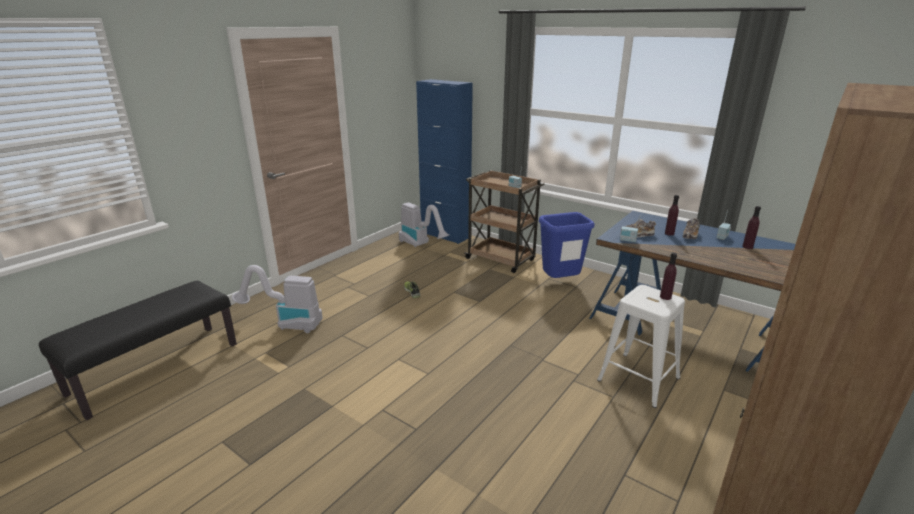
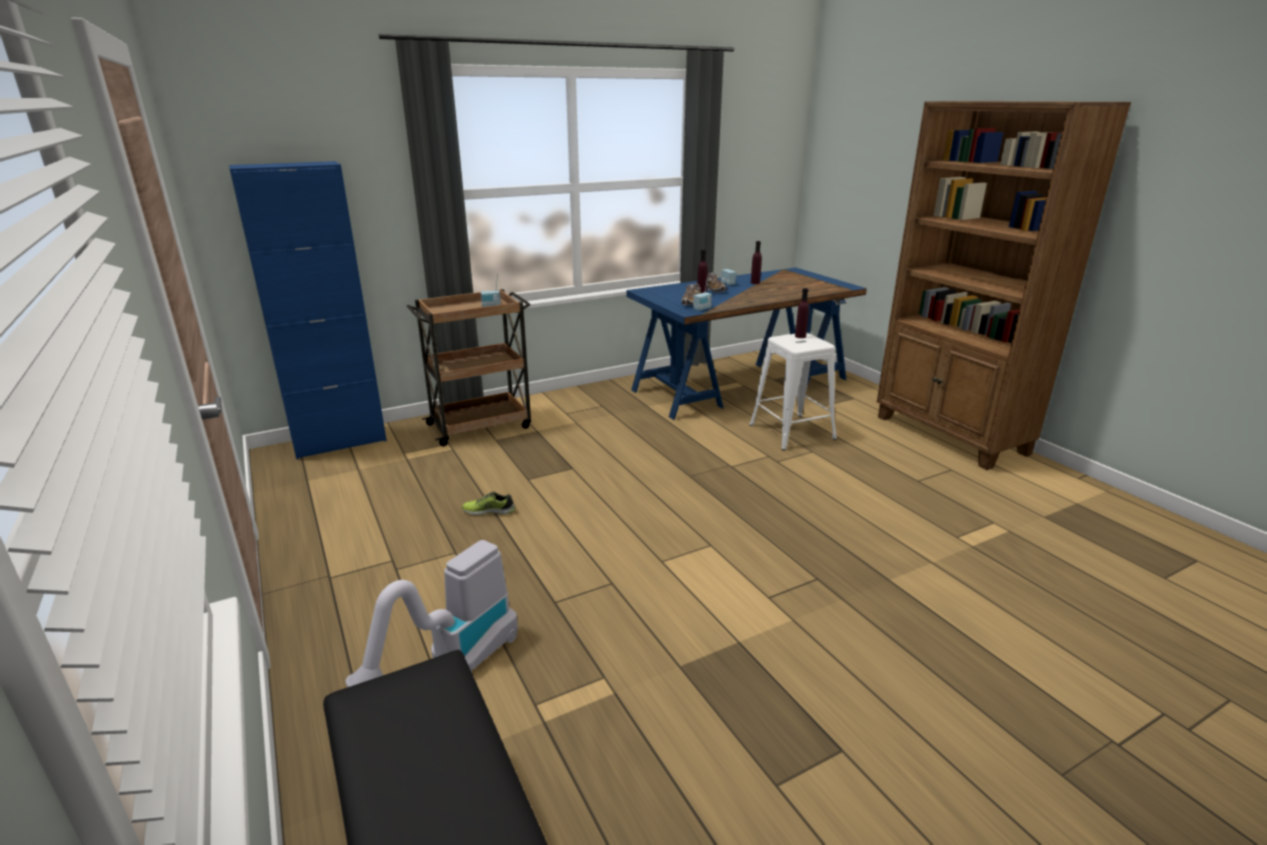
camera: 65 degrees left, 0 degrees up
vacuum cleaner [399,203,450,247] -> none
blue trash can [539,212,594,278] -> none

